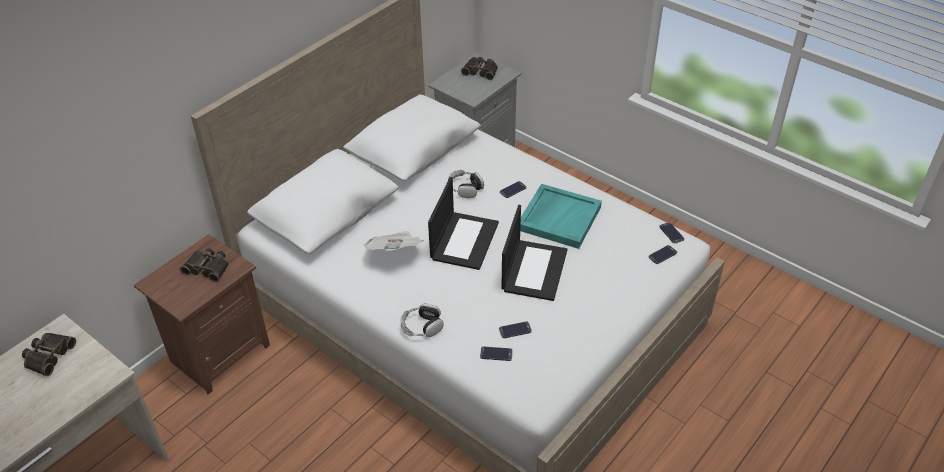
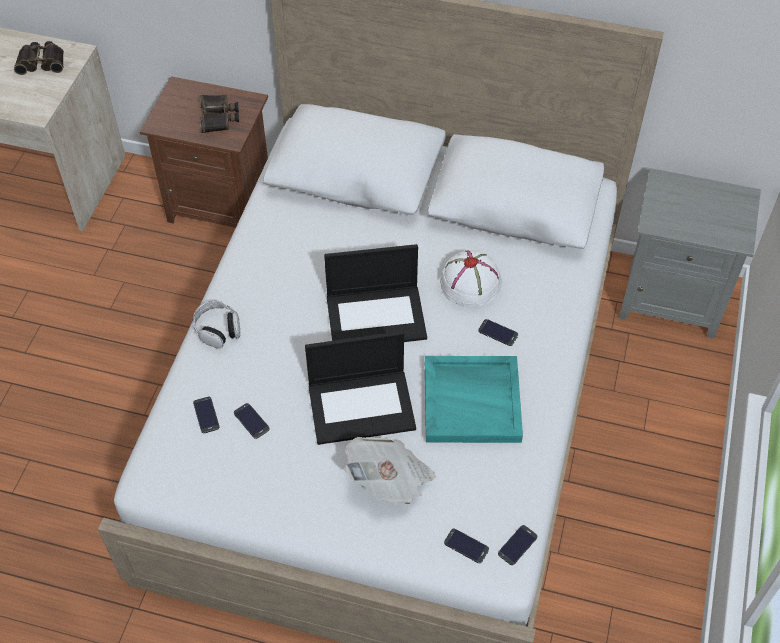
camera: 65 degrees right, 10 degrees up
newspaper [364,231,424,251] -> newspaper moved to [344,437,436,505]
headphones [448,170,484,198] -> white hat [440,250,502,308]
binoculars [461,57,498,80] -> none

